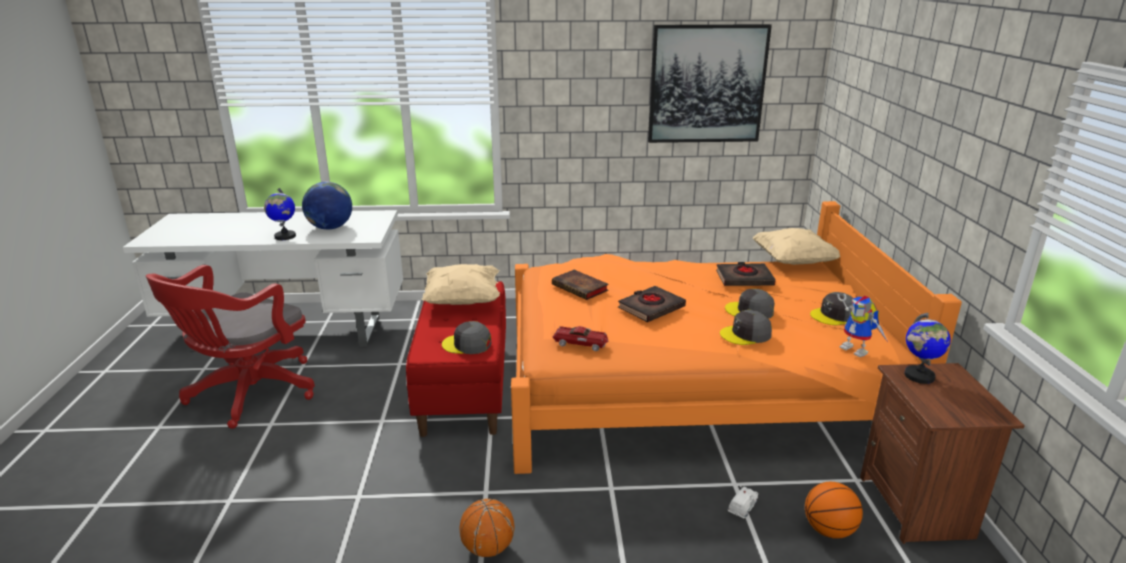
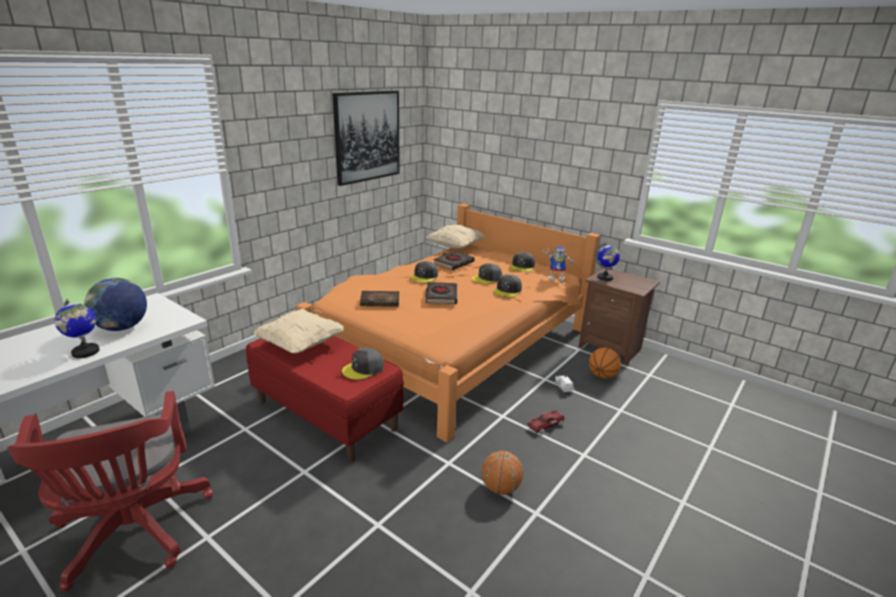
camera: 50 degrees left, 0 degrees up
toy car [553,326,608,351] -> toy car moved to [527,410,565,434]
none -> grey cap [411,261,438,282]

